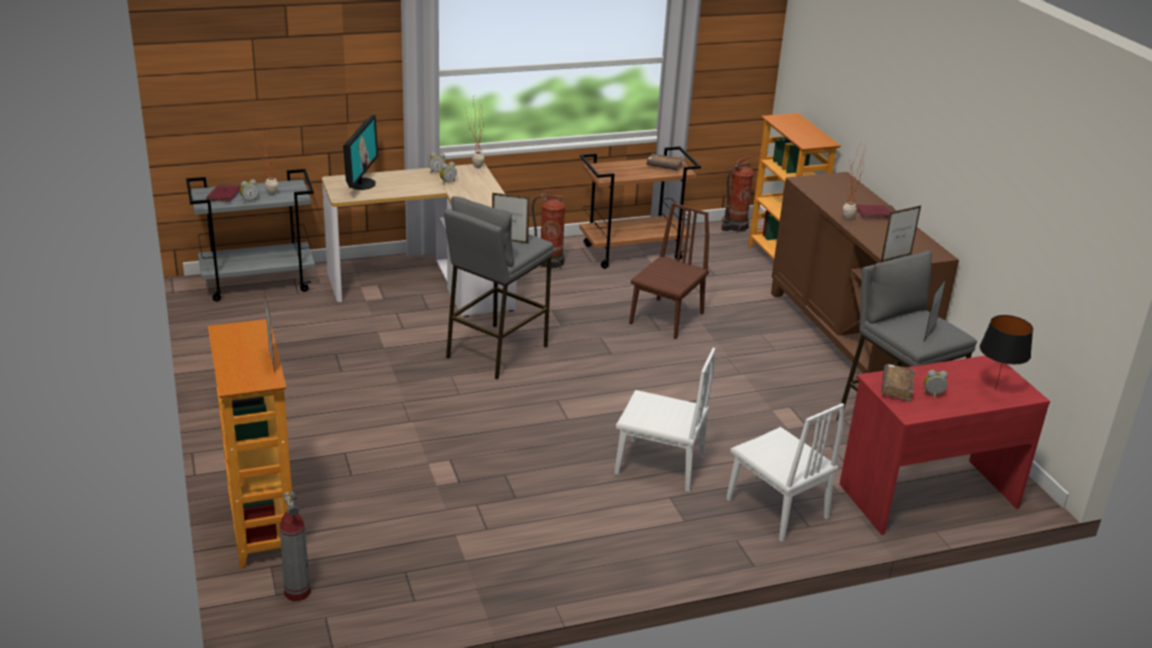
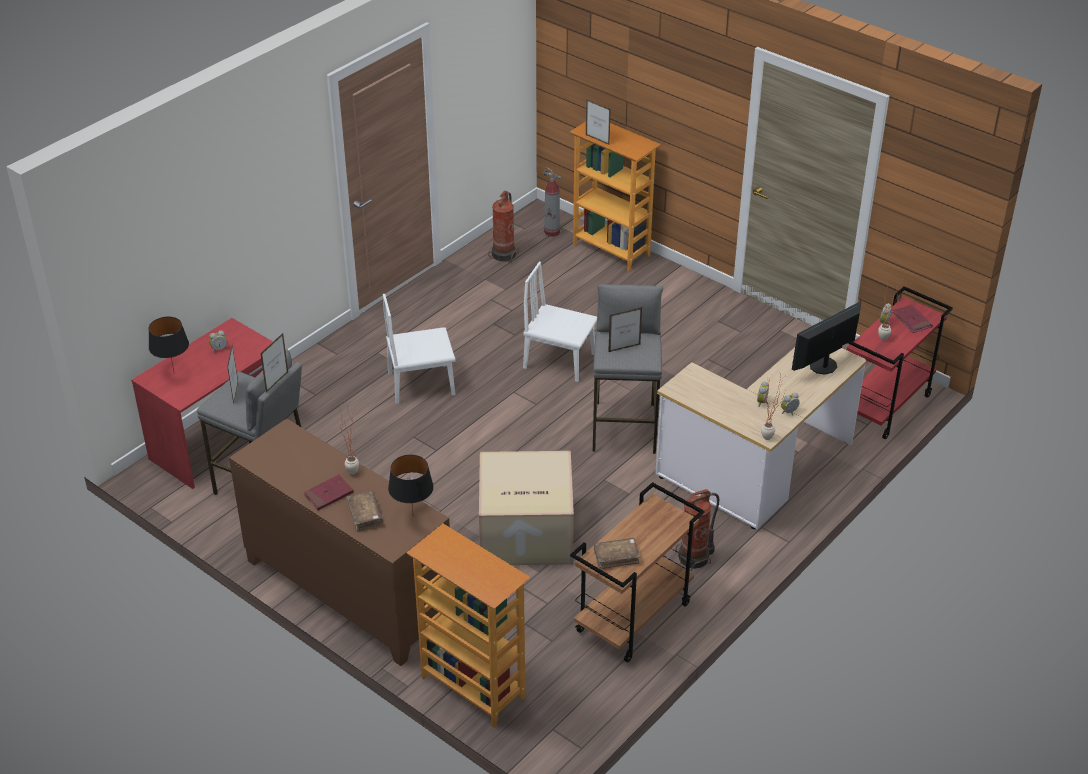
camera: 150 degrees right, 10 degrees up
grey cart [186,169,315,302] -> red cart [847,286,953,440]
monitor [343,115,378,190] -> monitor turned 75 degrees clockwise [792,302,861,375]
brown chair [629,203,709,339] -> cardboard box [479,451,574,565]
fire extinguisher [721,156,754,233] -> fire extinguisher moved to [489,191,519,263]
white chair [726,403,844,542] -> white chair moved to [523,262,597,382]
brown book [881,364,915,402] -> brown book moved to [347,491,383,532]
none -> black table lamp [388,455,434,514]

